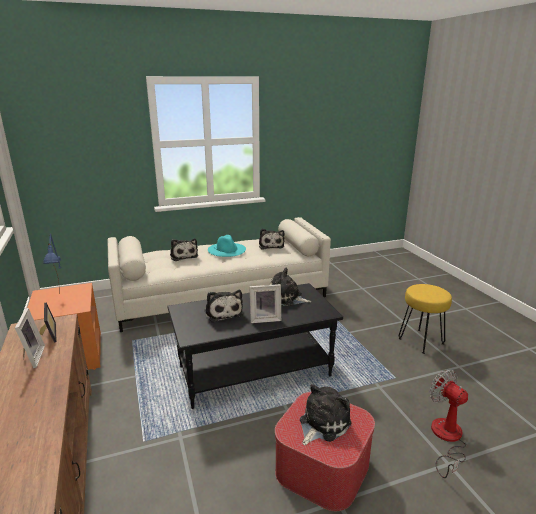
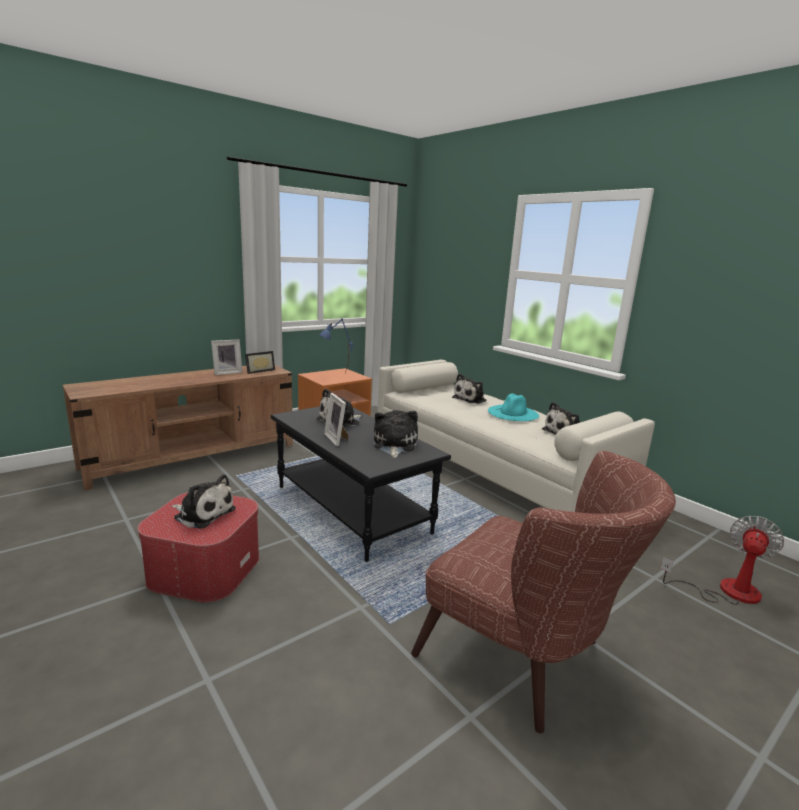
camera: 70 degrees right, 5 degrees down
yellow stool [398,284,452,354] -> brown armchair [411,451,676,733]
fan [430,369,468,478] -> fan moved to [660,516,784,605]

